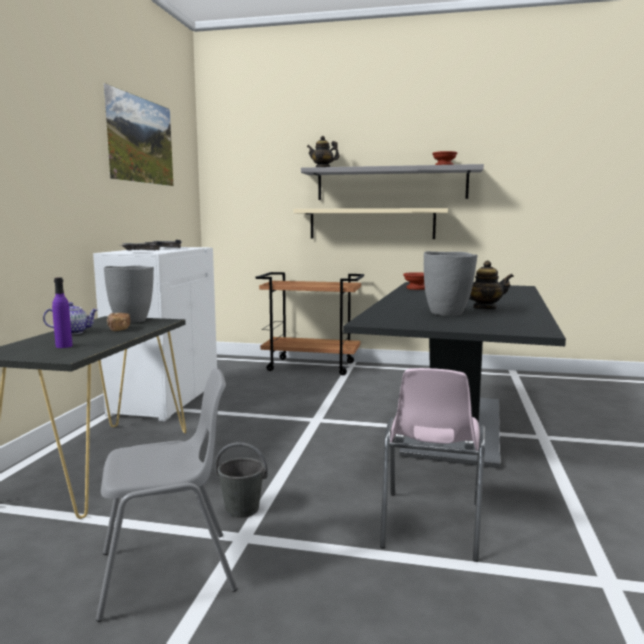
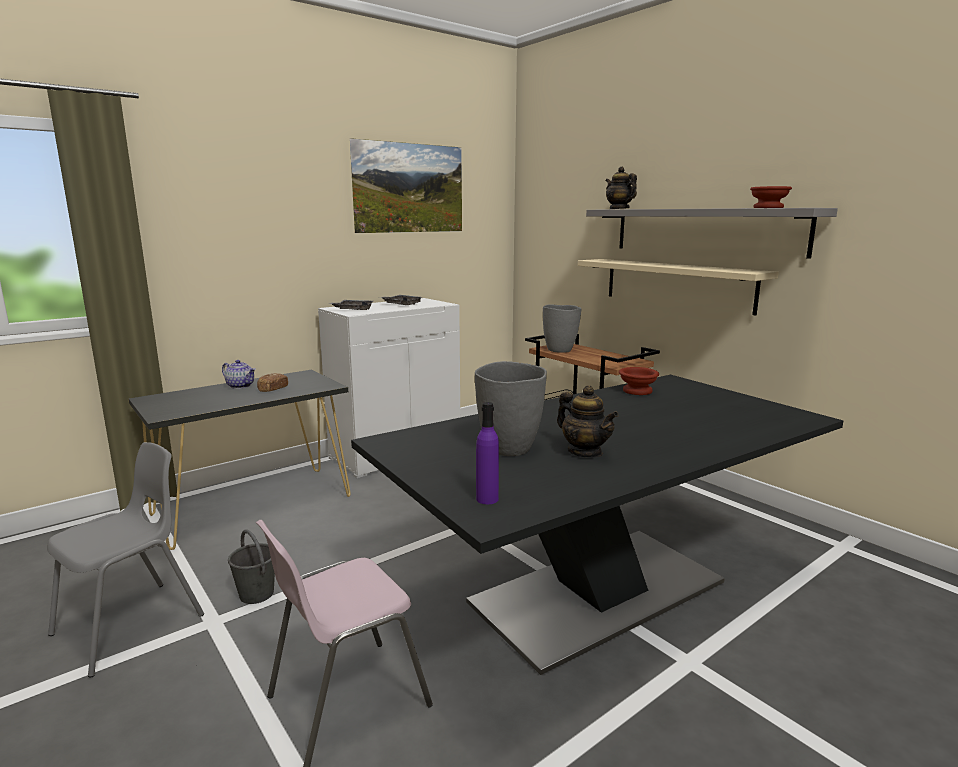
camera: 40 degrees right, 5 degrees up
purple bottle [52,277,73,348] -> purple bottle moved to [476,402,499,504]
grey chair [96,368,237,622] -> grey chair turned 75 degrees counterclockwise [47,442,204,678]
grey vase [104,265,154,323] -> grey vase moved to [543,304,582,353]

